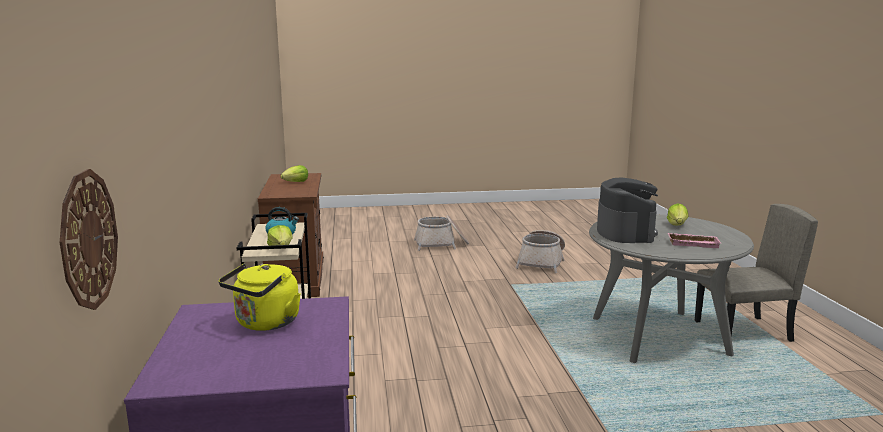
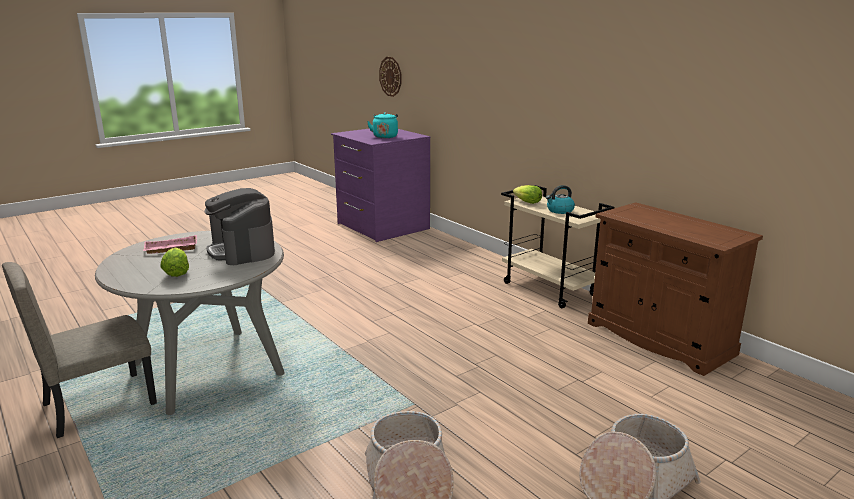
camera: 150 degrees right, 5 degrees up
yellow kettle [218,263,300,331] -> turquoise kettle [367,112,398,138]
lettuce [280,165,308,182] -> none

